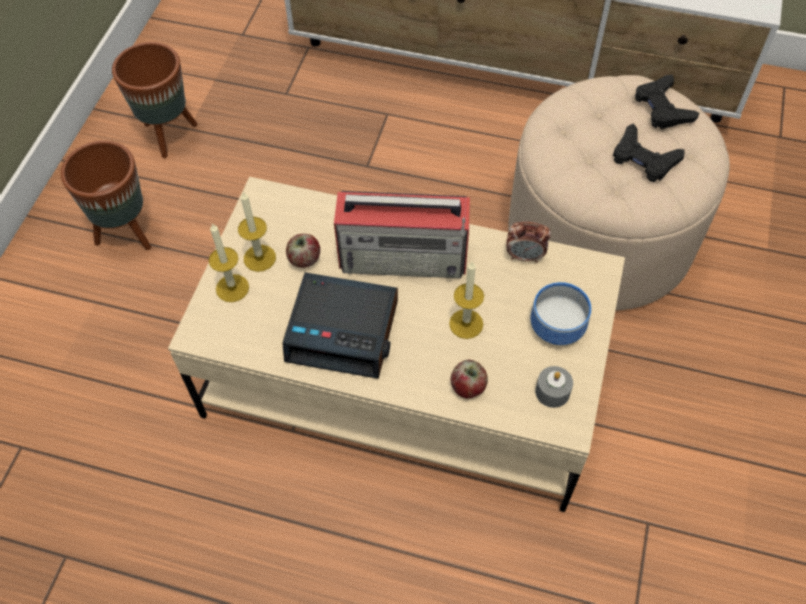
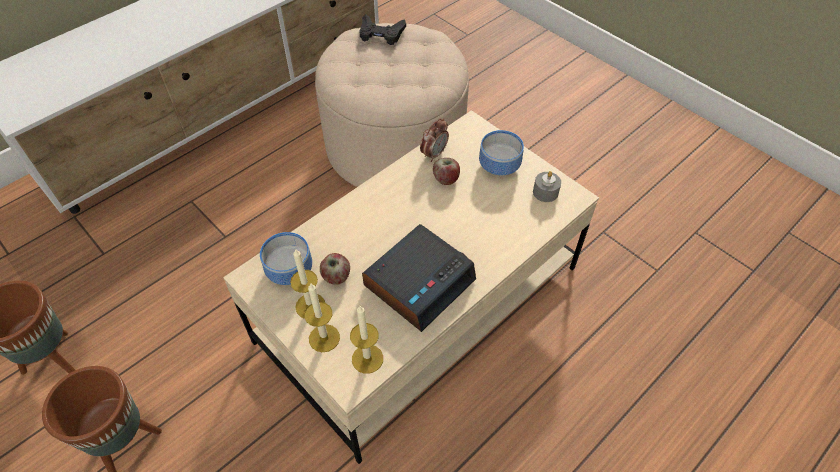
camera: 60 degrees left, 5 degrees down
radio [334,191,470,278] -> none
candle [449,262,484,339] -> candle moved to [350,306,383,374]
apple [450,360,488,399] -> apple moved to [433,158,460,185]
black game controller [613,124,684,182] -> none
none -> bowl [260,232,312,285]

